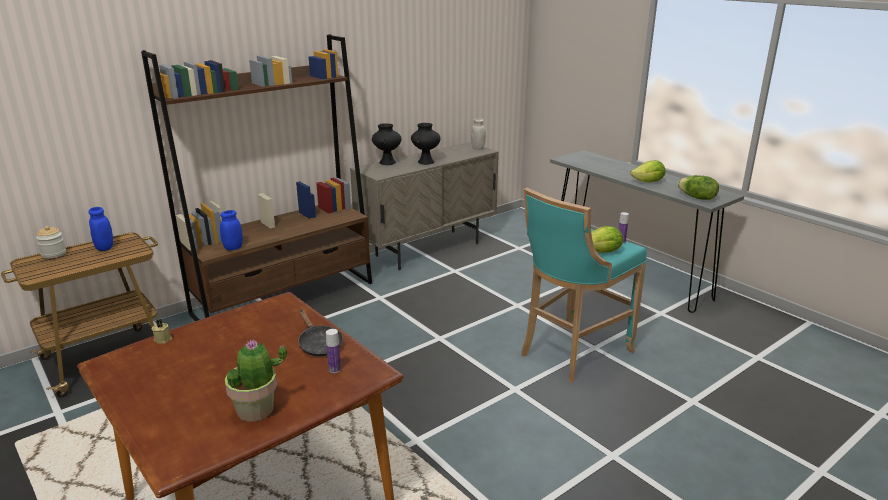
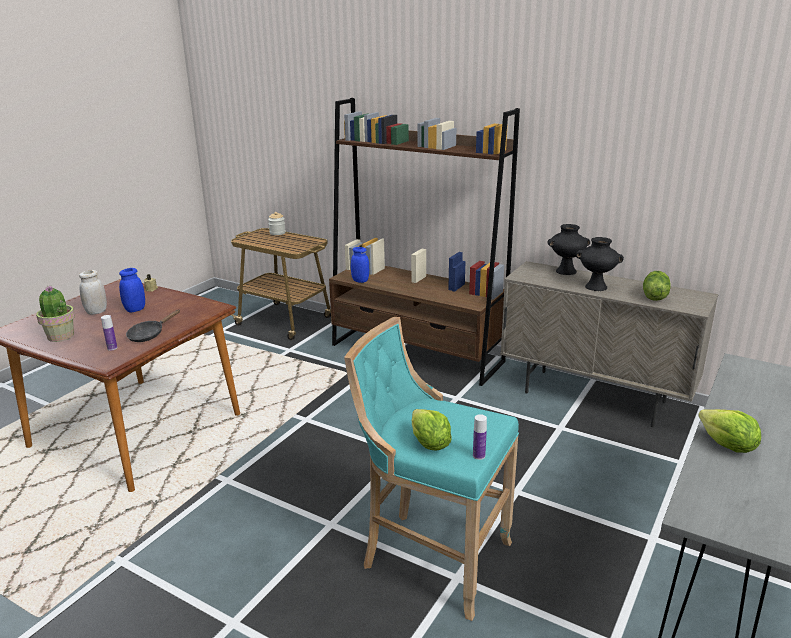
camera: 70 degrees right, 0 degrees up
blue jar [89,207,113,251] -> blue jar moved to [119,268,145,313]
white jar [471,118,486,150] -> white jar moved to [79,270,107,315]
lettuce [678,175,719,200] -> lettuce moved to [643,271,671,301]

